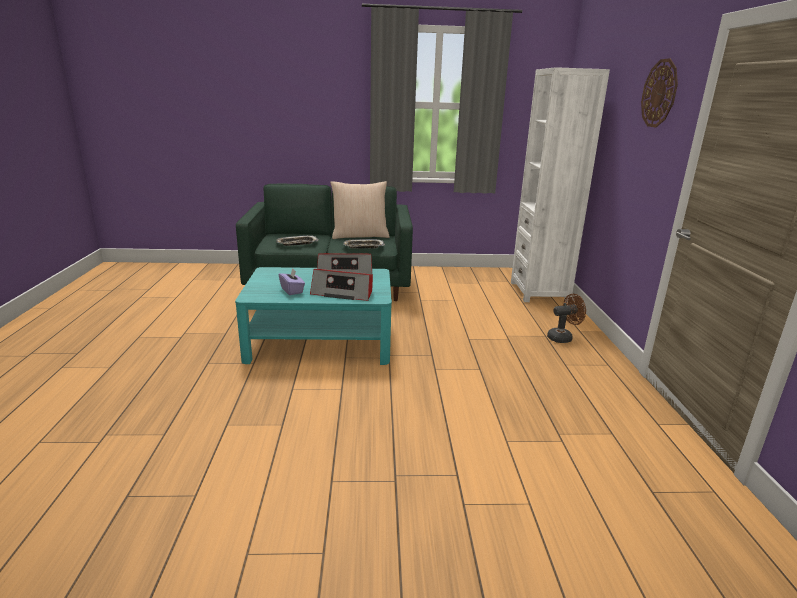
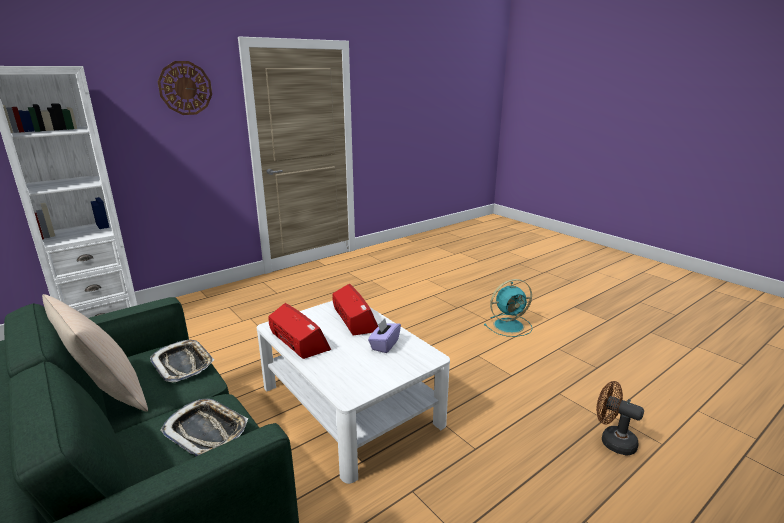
camera: 125 degrees left, 0 degrees up
turquoise coffee table [235,267,392,365] -> white coffee table [257,301,450,484]
brown fan [547,294,586,343] -> brown fan moved to [596,381,644,455]
none -> turquoise fan [484,279,532,337]

